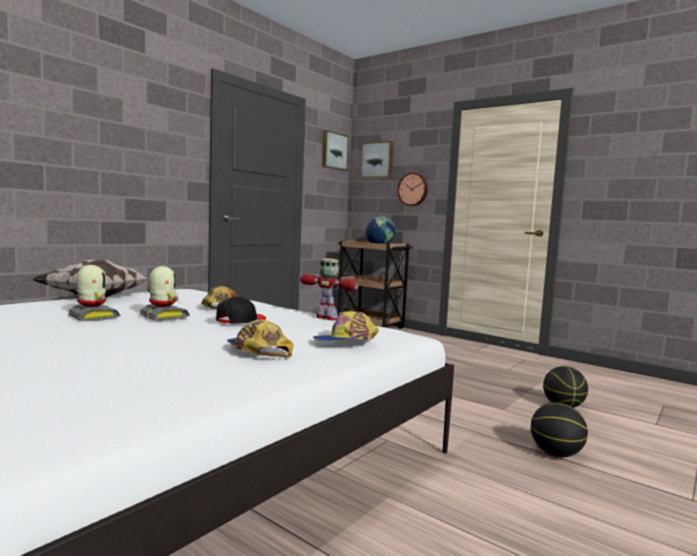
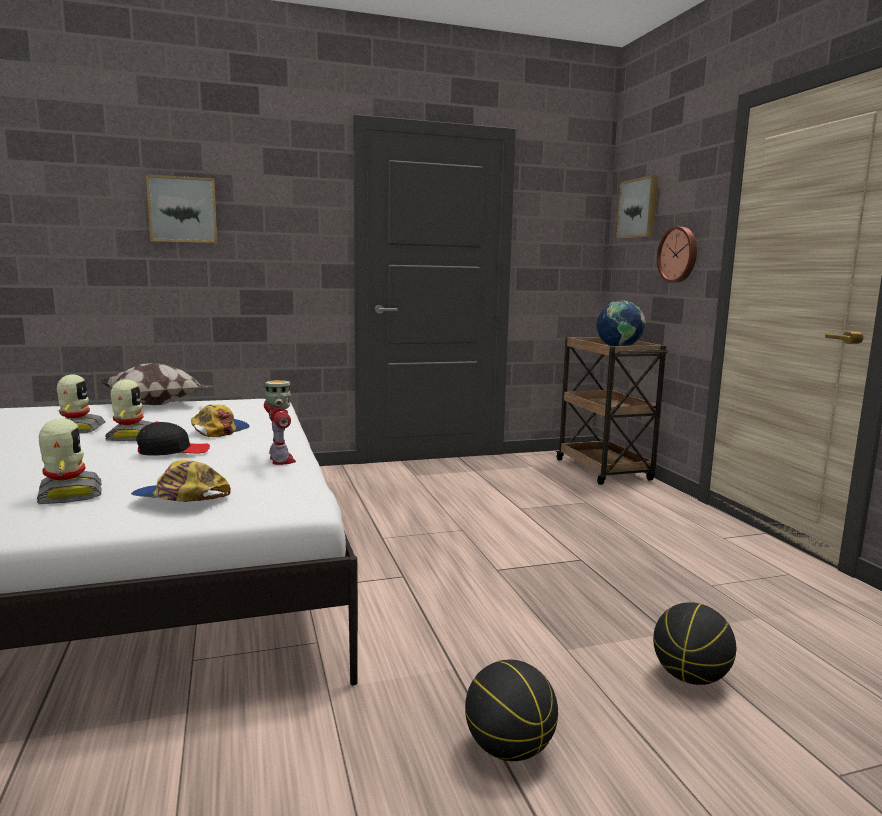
camera: 35 degrees right, 5 degrees up
cap [227,320,293,357] -> toy robot [37,418,102,504]
picture [322,130,349,171] -> picture moved to [146,174,217,243]

